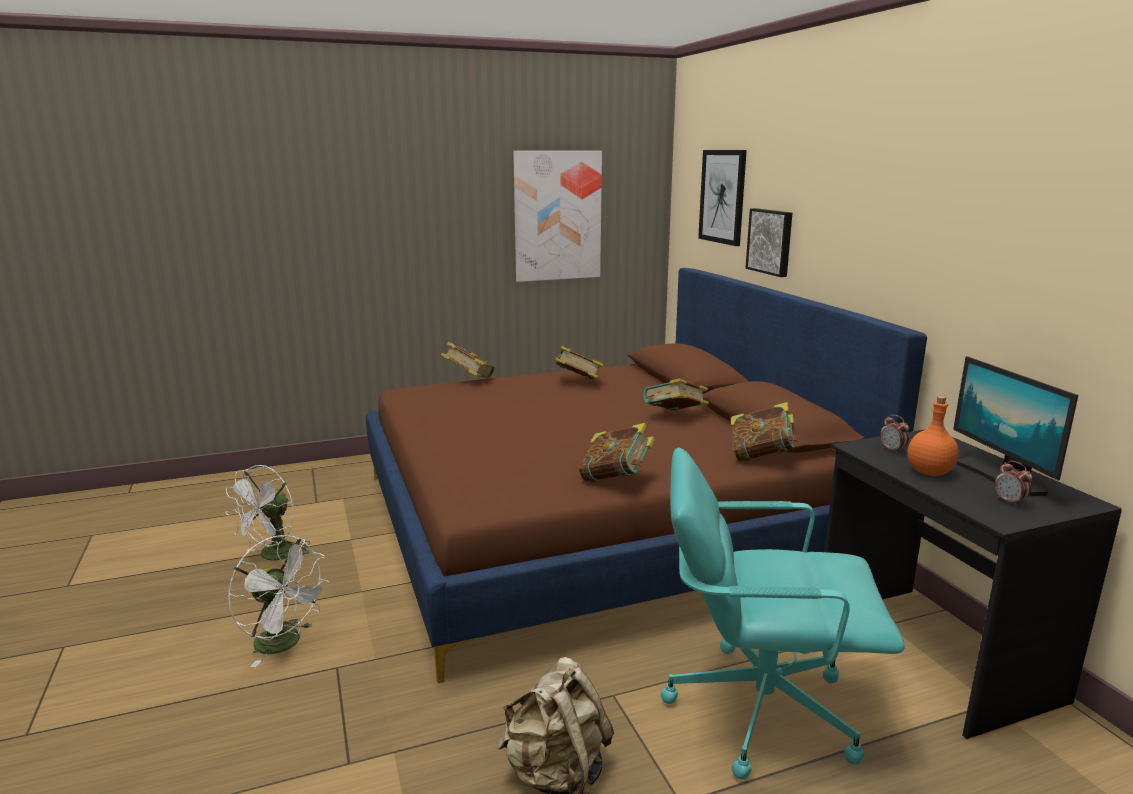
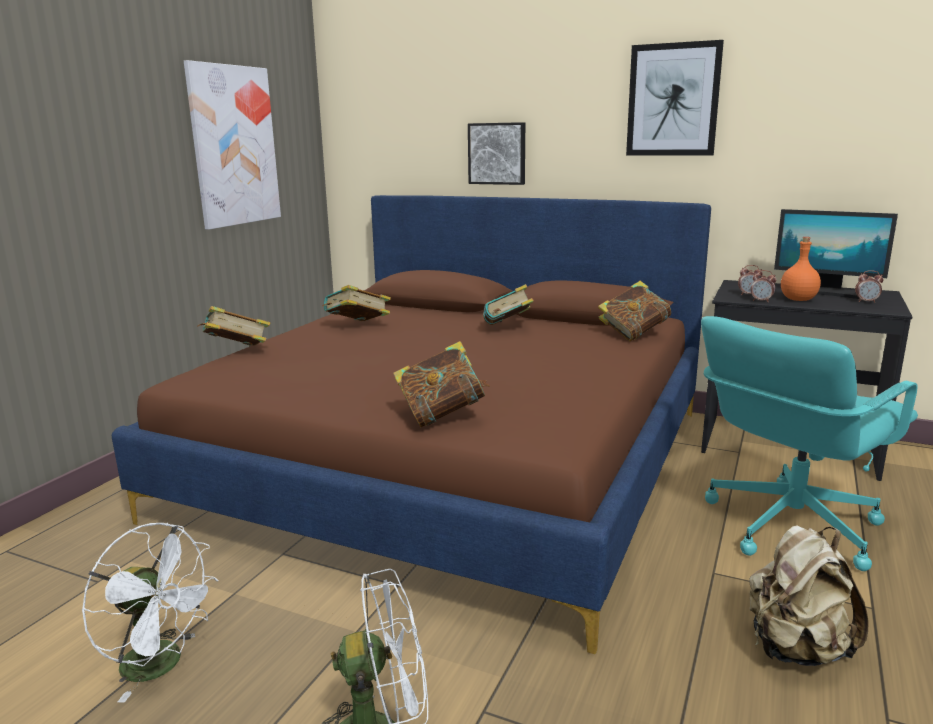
camera: 45 degrees left, 0 degrees up
white fan [225,465,310,560] -> white fan turned 45 degrees counterclockwise [82,523,219,703]
book [579,423,655,482] -> book moved to [393,341,490,427]
picture [698,150,747,246] -> picture moved to [626,40,724,155]
none -> alarm clock [751,270,777,302]

